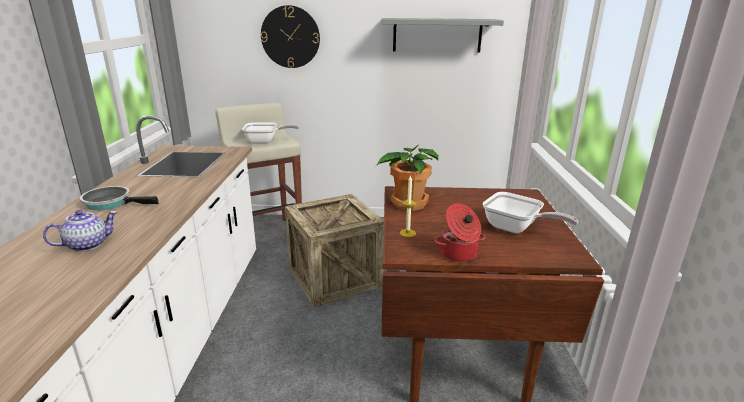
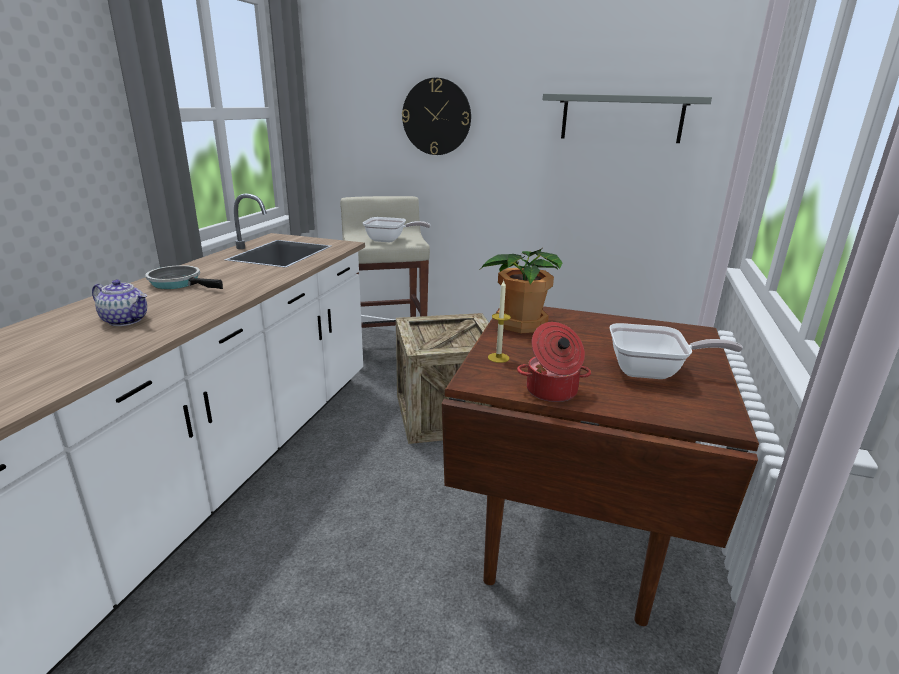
camera: 15 degrees right, 0 degrees up
teapot [43,210,117,252] -> teapot turned 45 degrees clockwise [92,280,147,326]
frying pan [483,192,579,233] -> frying pan turned 45 degrees counterclockwise [610,323,743,379]

